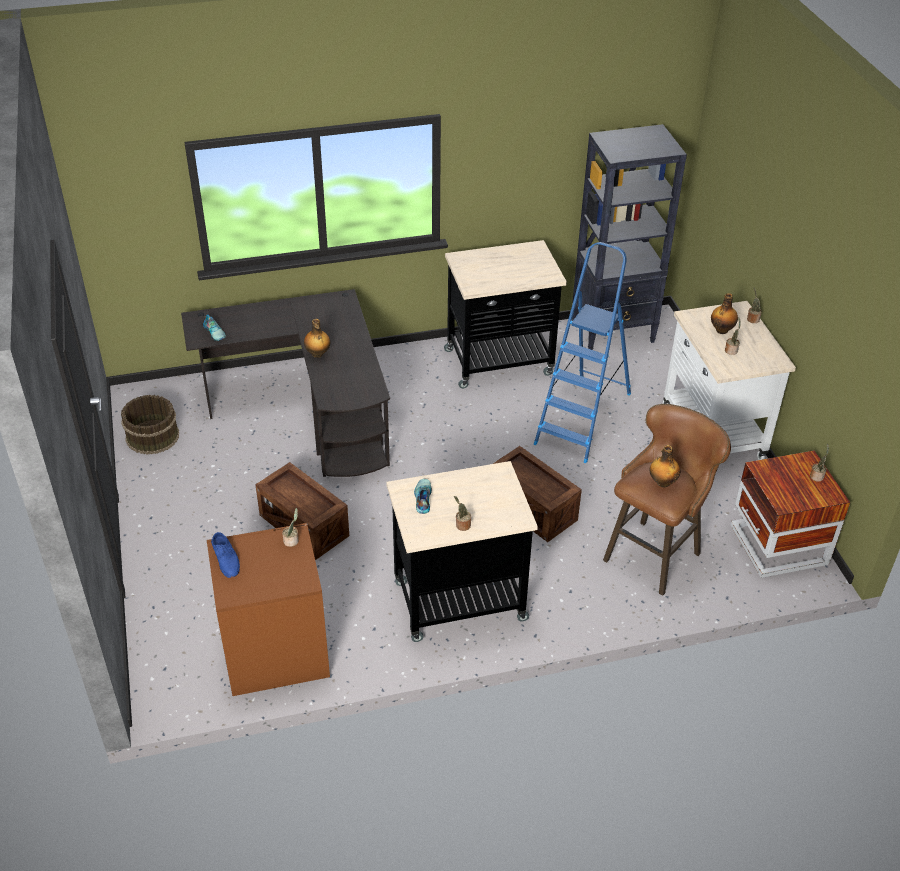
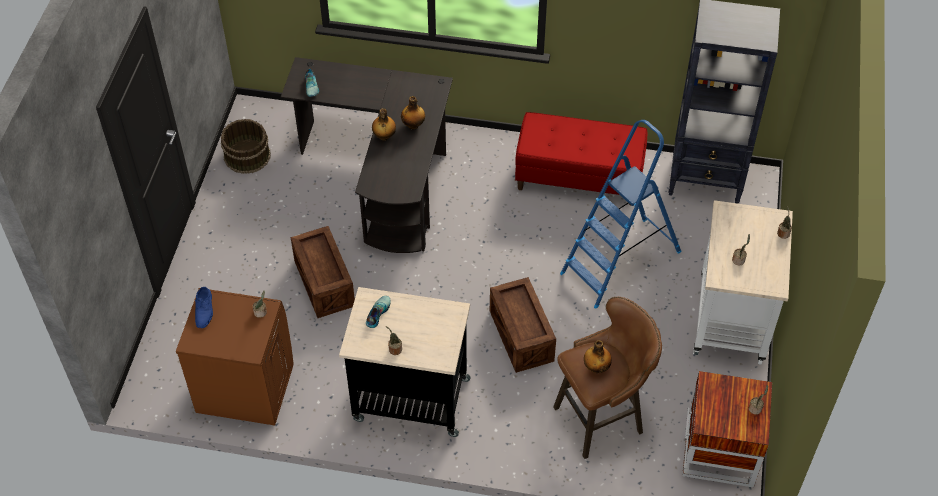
camera: 25 degrees right, 10 degrees up
black cart [444,240,567,389] -> red bench [515,112,647,206]
bottle [711,293,738,334] -> bottle moved to [401,96,425,130]

